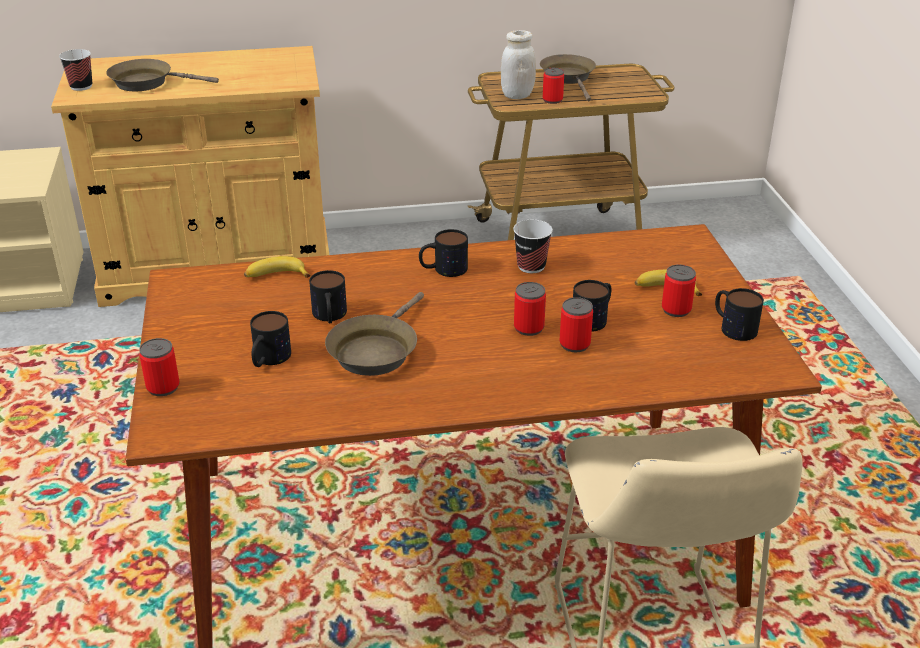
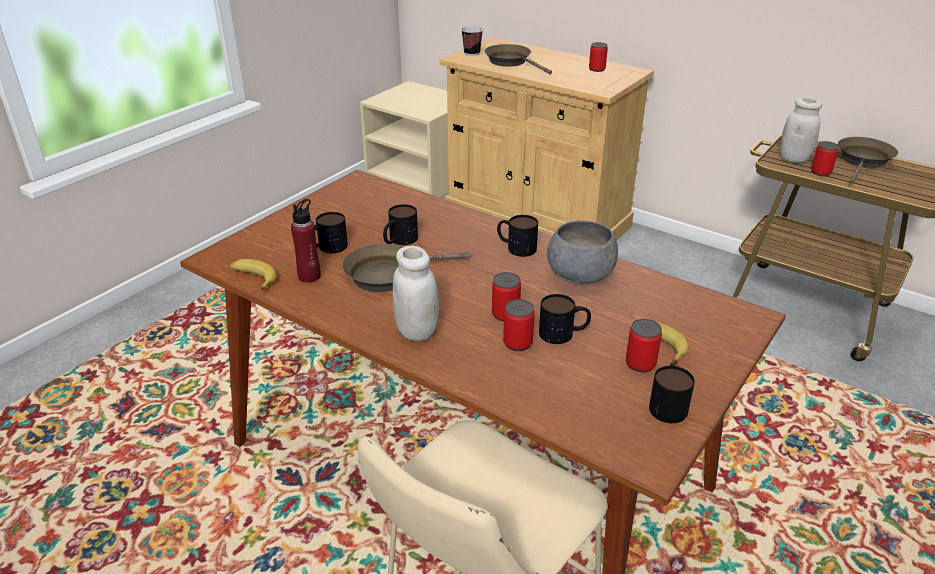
camera: 45 degrees right, 0 degrees up
can [139,338,180,396] -> can moved to [589,42,608,72]
banana [244,256,310,278] -> banana moved to [230,259,277,291]
cup [513,220,553,273] -> grey bowl [547,221,618,284]
none -> red bottle [291,199,321,283]
none -> white jar [393,246,439,341]

